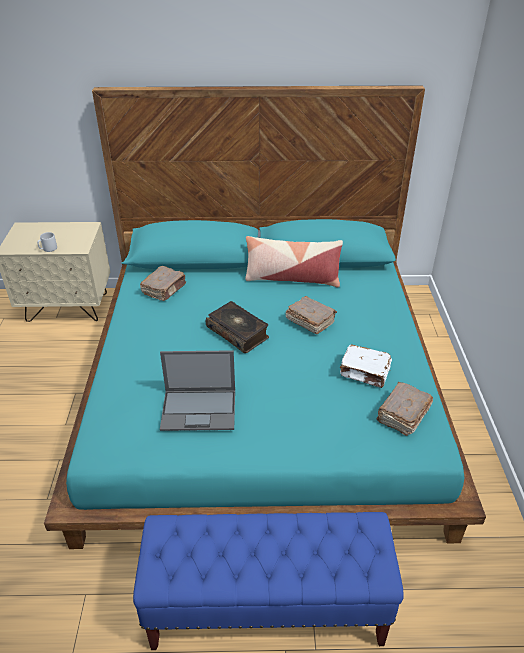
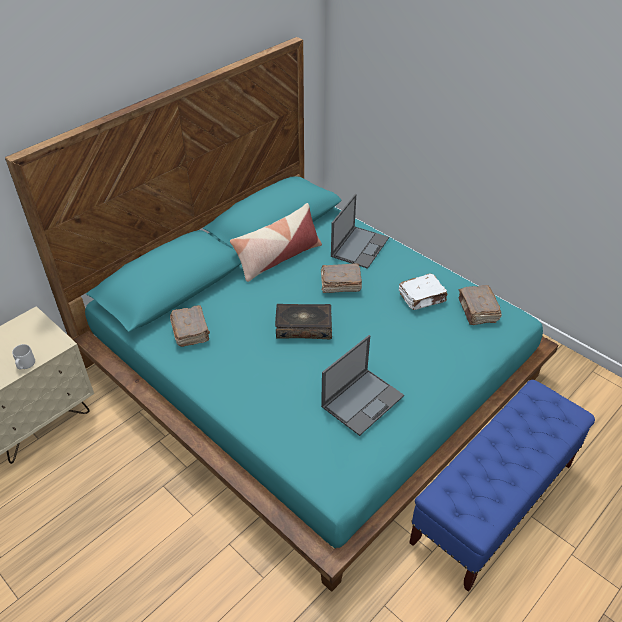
camera: 45 degrees left, 5 degrees up
none -> laptop [331,194,389,269]

